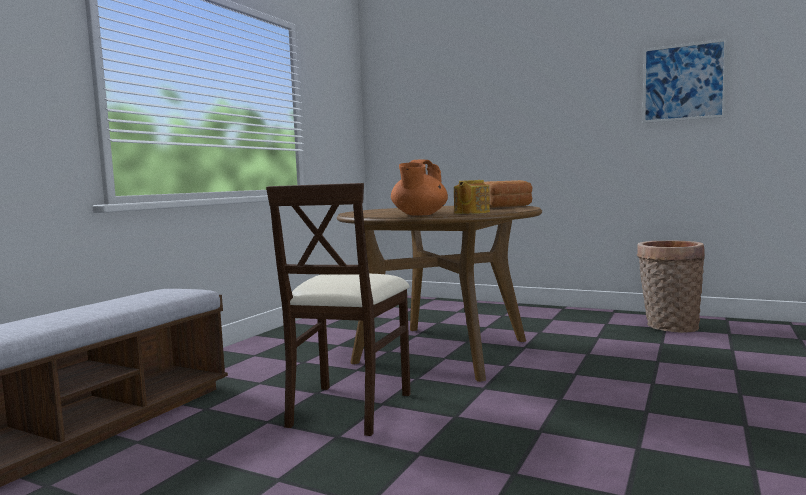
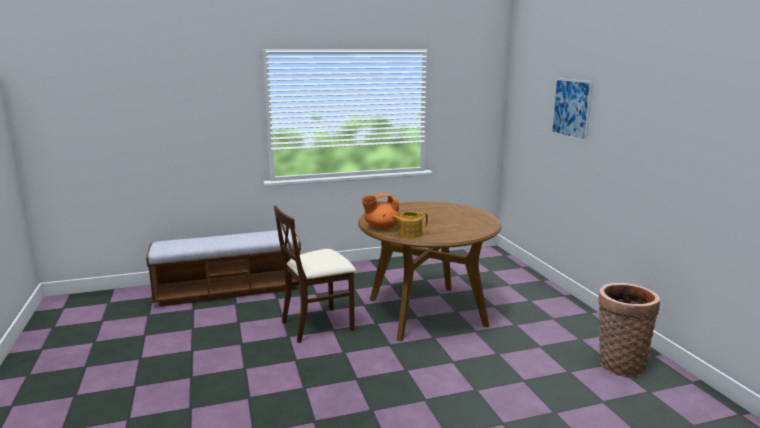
camera: 45 degrees right, 10 degrees up
bread [484,180,533,208] -> none
picture [643,38,727,123] -> picture moved to [551,78,593,142]

